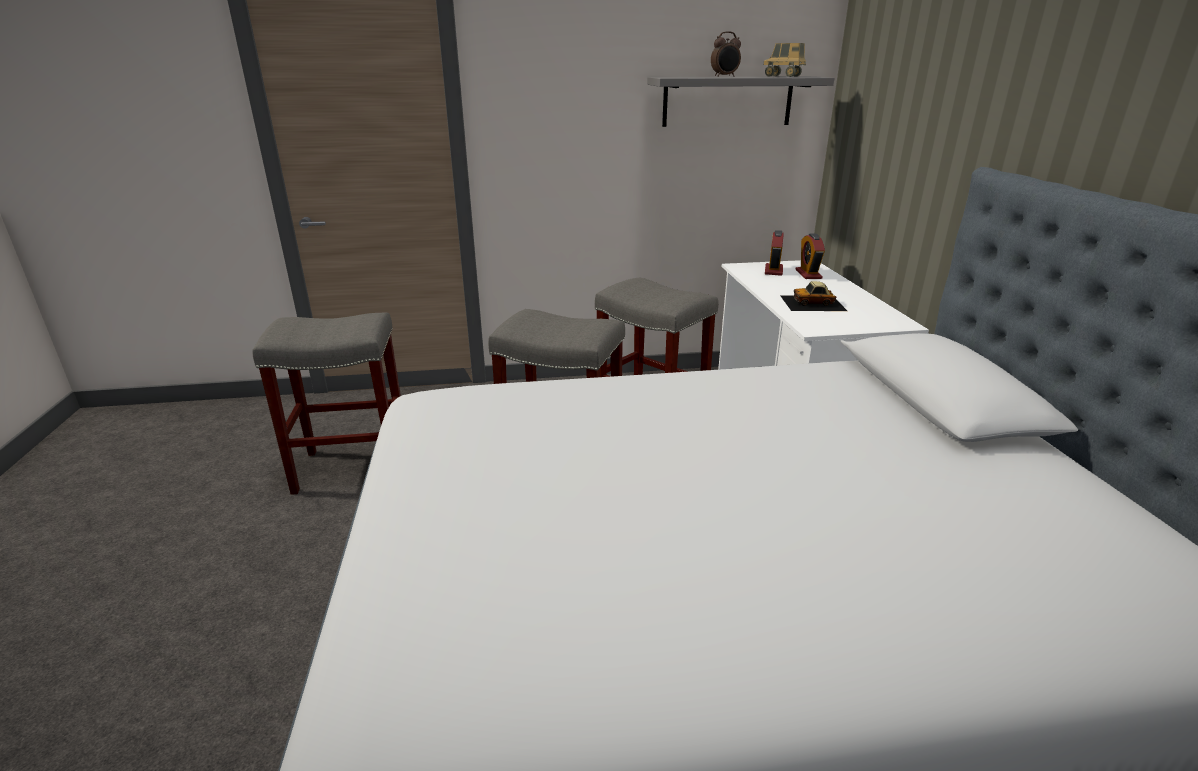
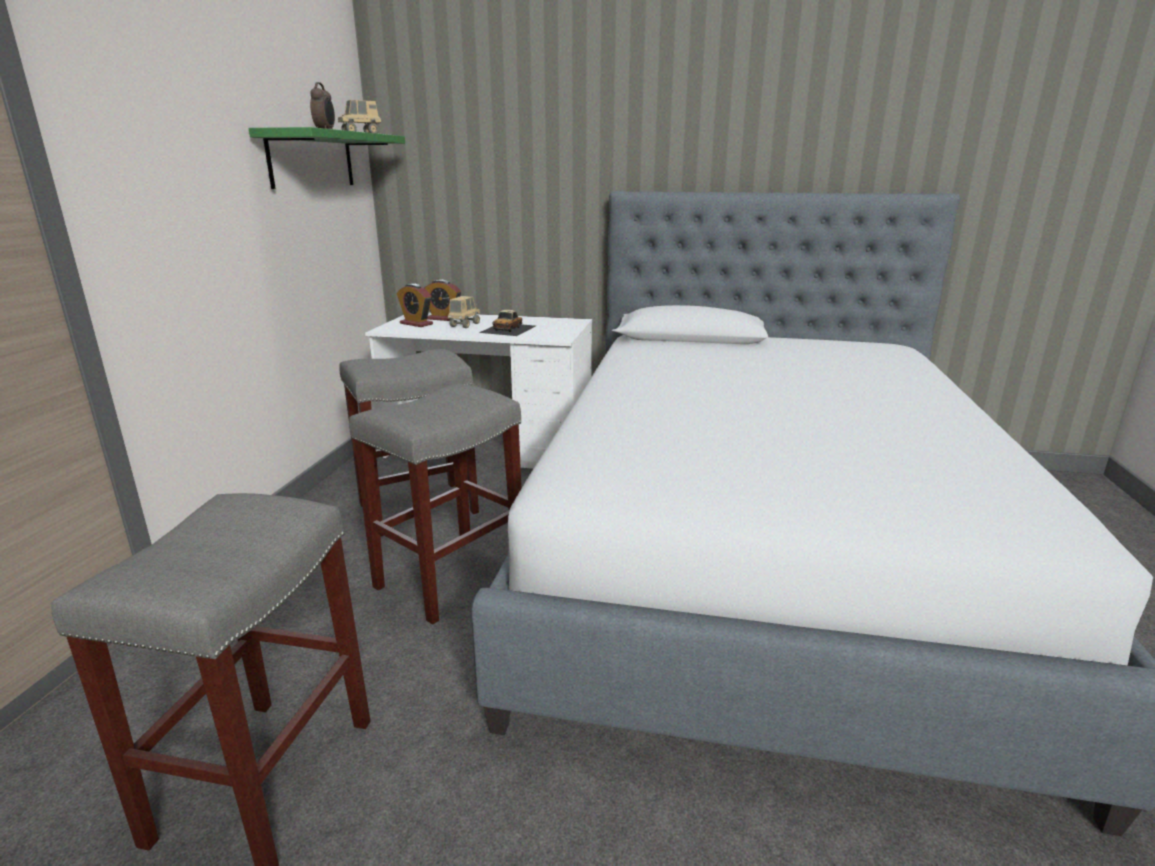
camera: 70 degrees left, 5 degrees down
grey shelf [647,76,834,127] -> green shelf [249,127,405,189]
none -> toy truck [448,296,480,328]

